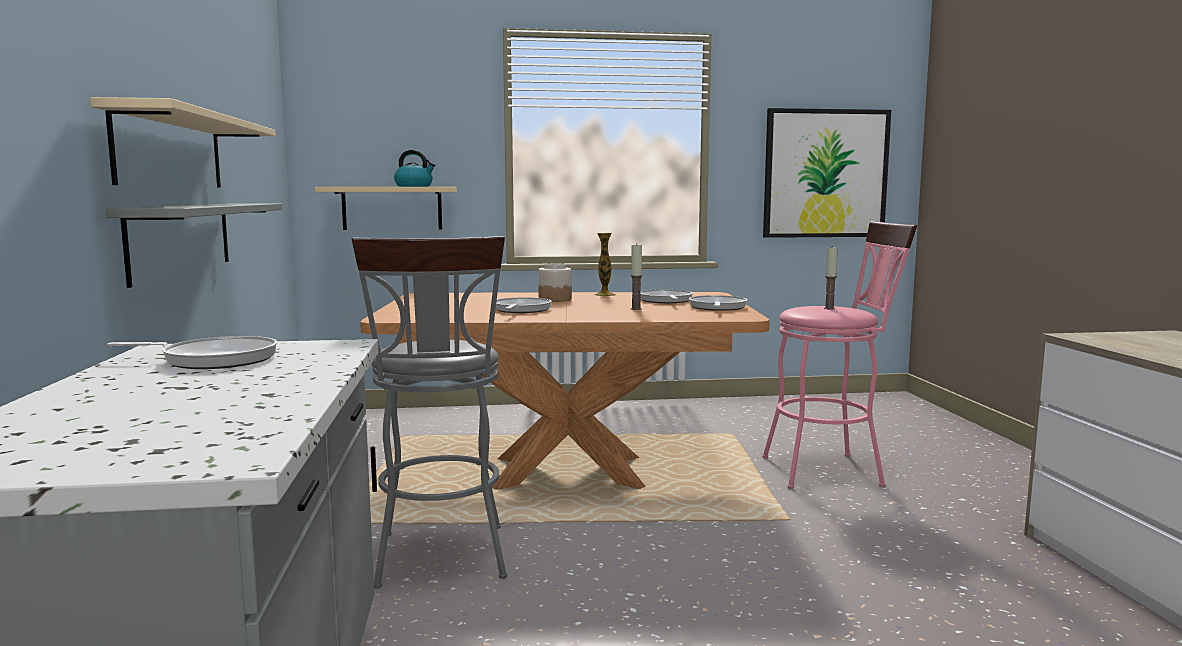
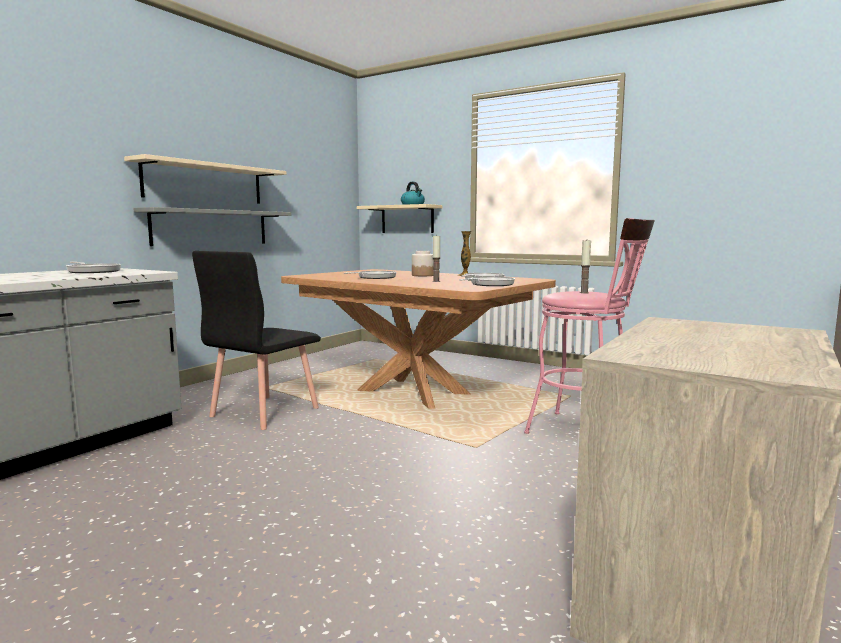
camera: 40 degrees right, 0 degrees up
grey stool [352,236,507,589] -> black chair [192,251,321,430]
picture [763,108,891,238] -> none

